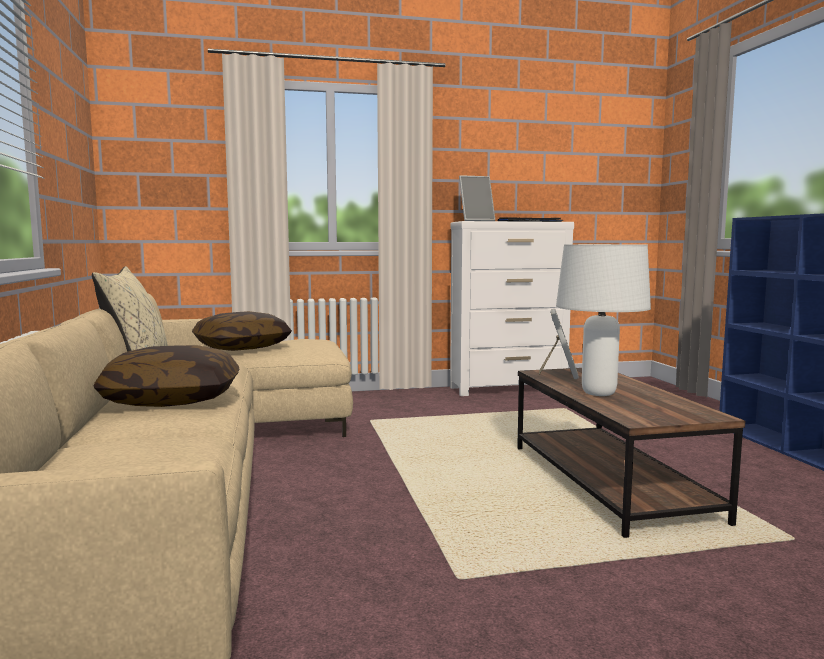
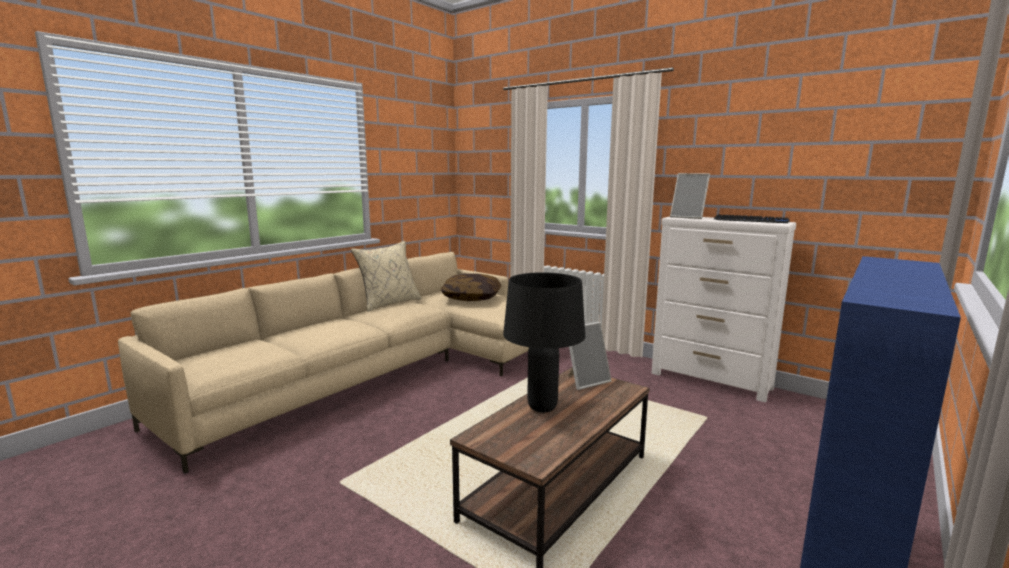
camera: 50 degrees right, 5 degrees up
pillow [93,345,239,407] -> none
white table lamp [556,244,651,396] -> black table lamp [503,272,585,412]

